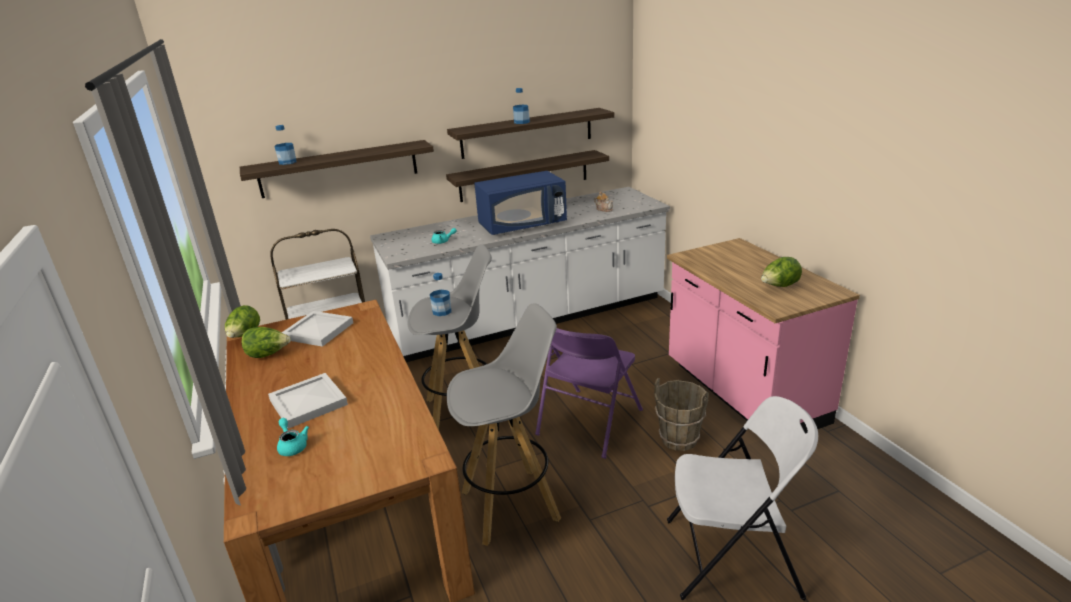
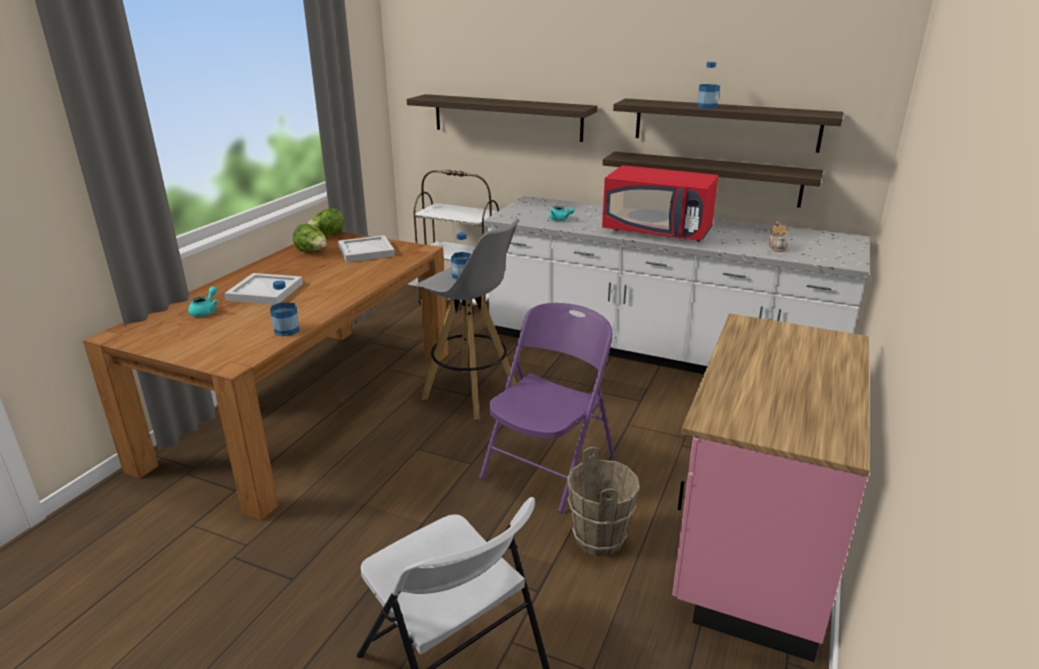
camera: 45 degrees right, 0 degrees up
bottle [274,125,296,165] -> bottle moved to [270,280,300,336]
grey stool [447,303,561,546] -> none
blue microwave [474,171,567,235] -> red microwave [602,165,718,242]
purple chair [535,328,643,459] -> purple chair turned 135 degrees clockwise [479,303,615,514]
lettuce [761,257,802,287] -> none

